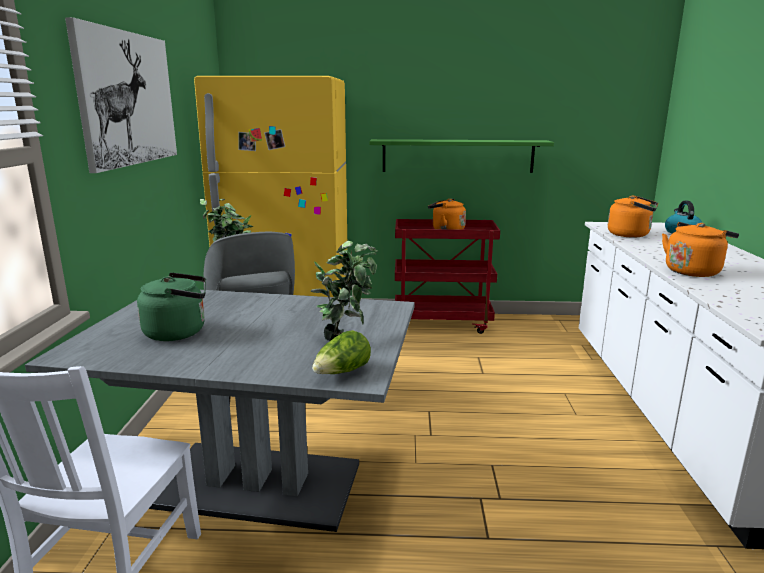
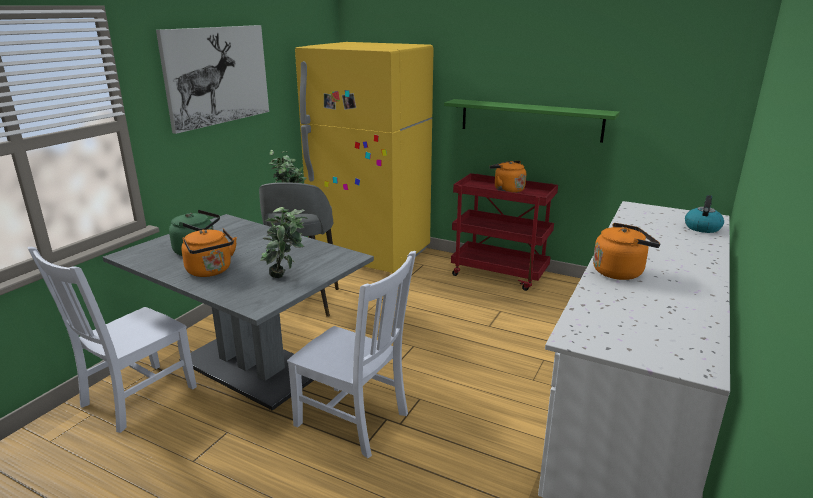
camera: 25 degrees right, 5 degrees up
lettuce [312,330,371,374] -> none
orange kettle [608,196,658,238] -> orange kettle moved to [181,229,237,277]
none -> white chair [287,251,416,458]

